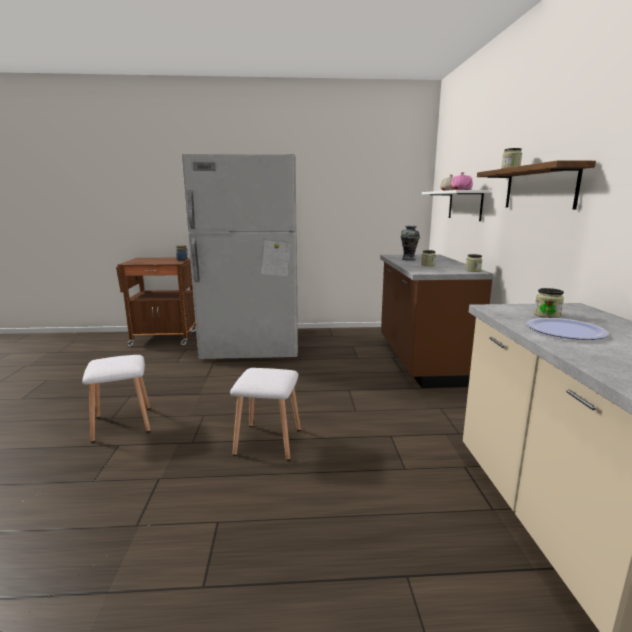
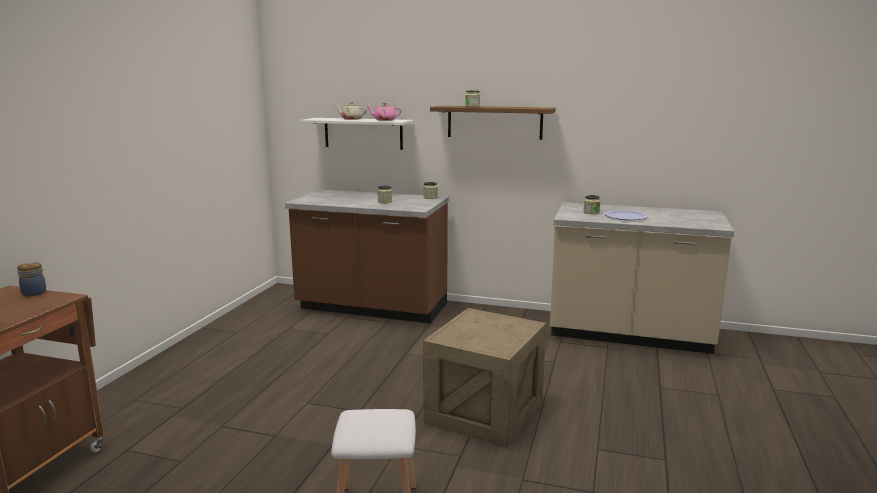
camera: 70 degrees left, 0 degrees up
white fridge [182,154,298,359] -> none
white stool [230,368,301,461] -> crate [423,308,546,448]
vase [401,226,420,261] -> none

